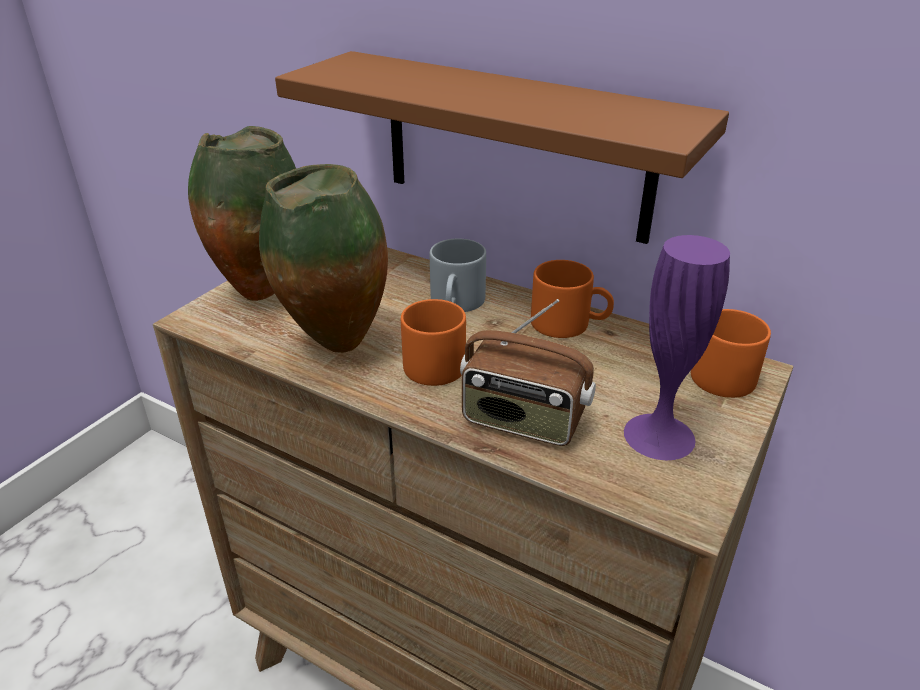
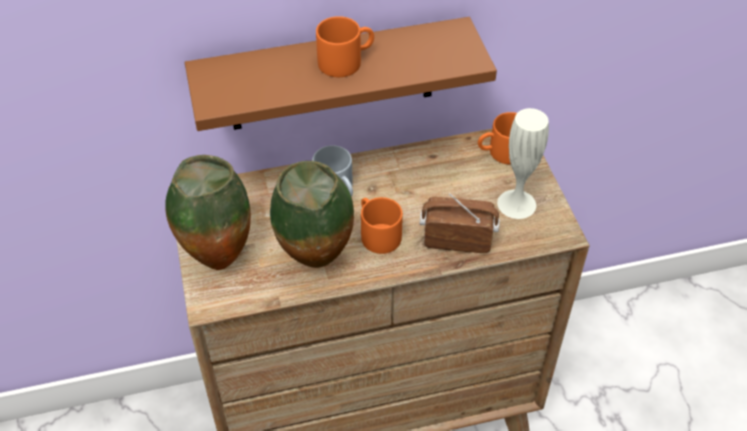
camera: 45 degrees left, 15 degrees up
radio [460,299,596,446] -> radio turned 150 degrees counterclockwise [420,193,500,253]
orange mug [531,260,614,338] -> orange mug moved to [316,16,374,77]
purple vase [624,235,730,460] -> white vase [497,108,549,219]

